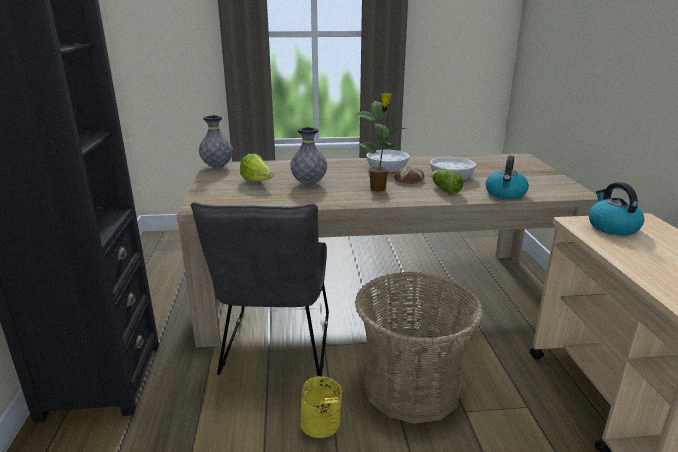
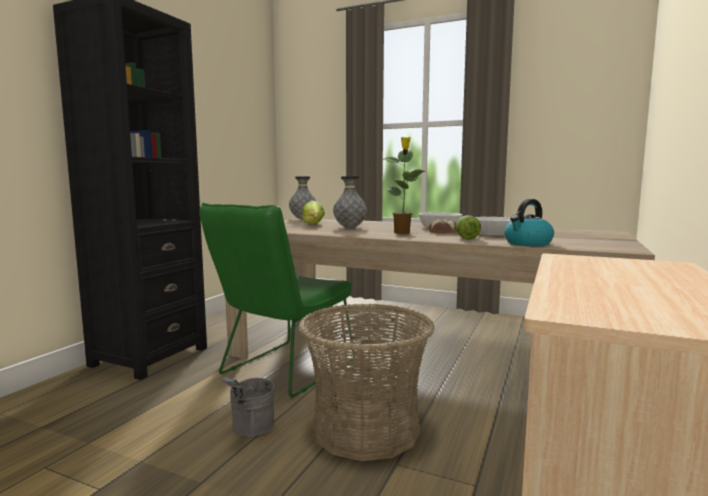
camera: 30 degrees right, 15 degrees down
grey chair [191,202,329,376] -> green chair [199,202,355,397]
yellow bucket [300,376,342,438] -> grey bucket [222,376,274,437]
kettle [589,182,644,236] -> none

